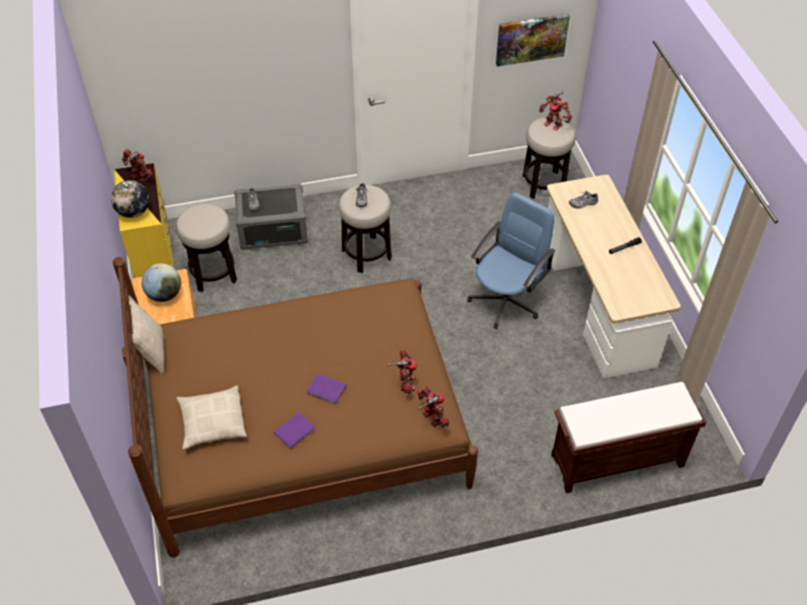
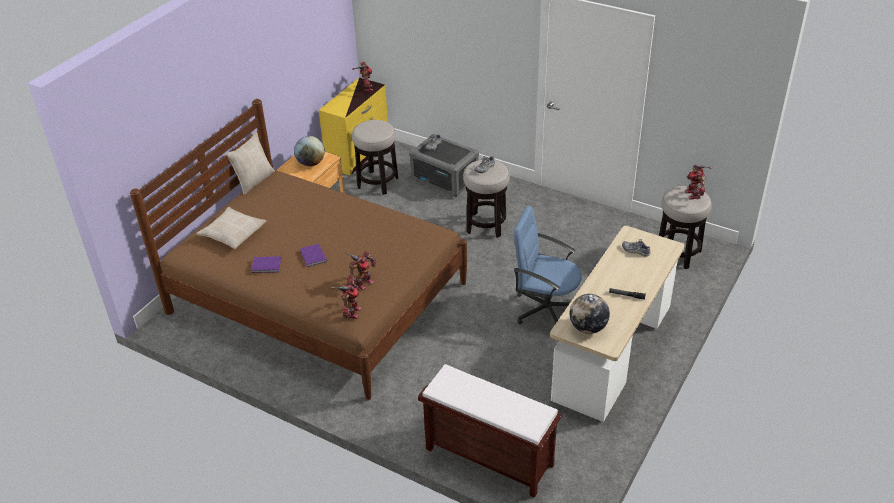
camera: 45 degrees right, 10 degrees down
globe [111,180,149,218] -> globe moved to [570,294,610,334]
blue office chair [467,192,555,329] -> blue office chair turned 150 degrees counterclockwise [514,206,582,324]
picture [496,14,570,67] -> none

